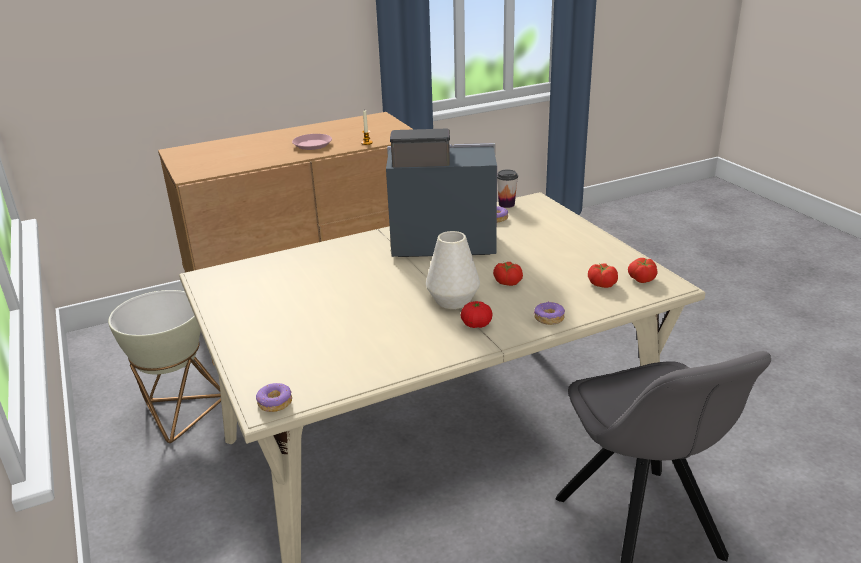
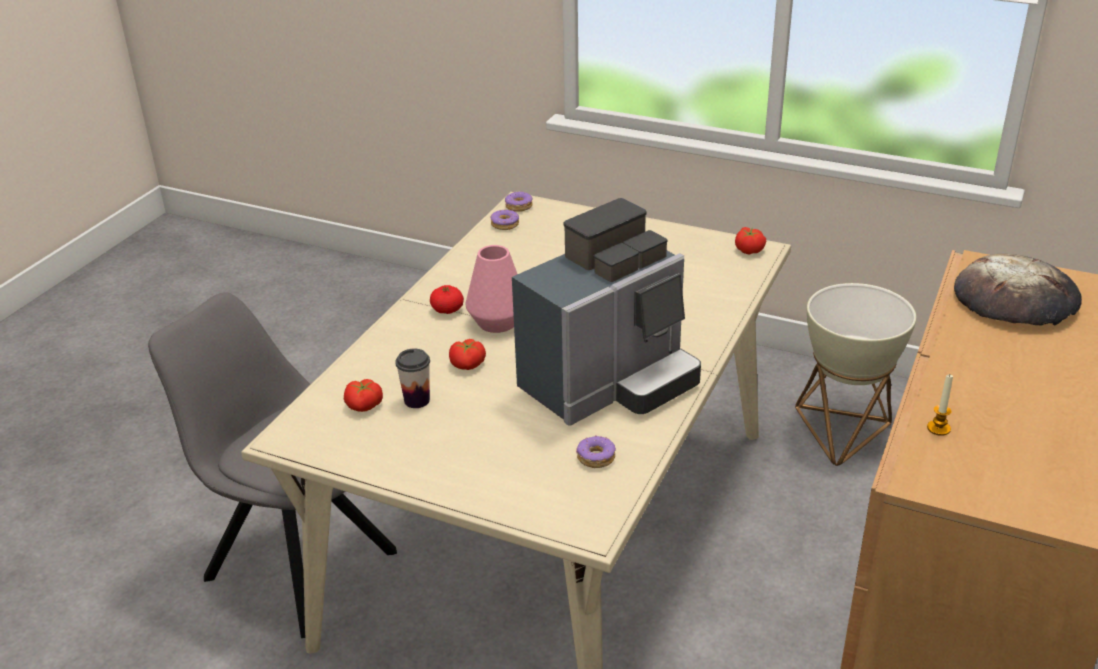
camera: 140 degrees right, 5 degrees up
pink plate [292,134,332,150] -> none
white vase [426,231,480,309] -> pink vase [466,245,517,333]
cup [497,169,518,208] -> cup moved to [395,349,430,408]
donut [534,301,565,325] -> donut moved to [491,210,519,230]
tomato [628,258,657,283] -> tomato moved to [735,227,766,255]
none -> bread [954,254,1082,326]

